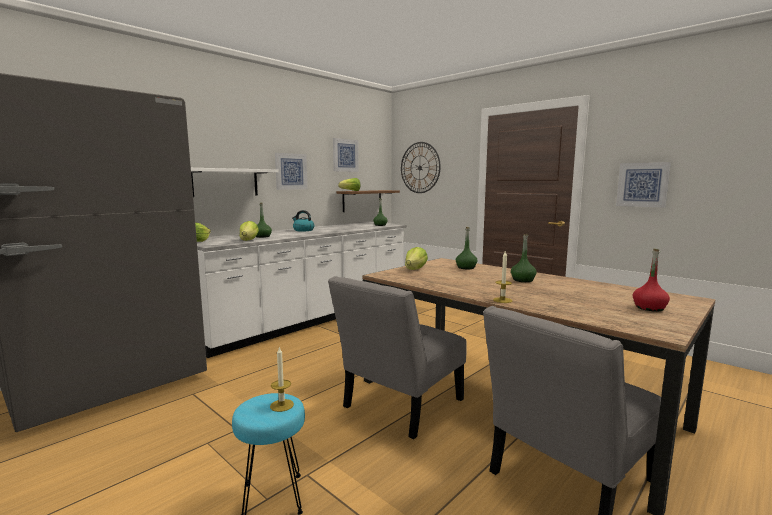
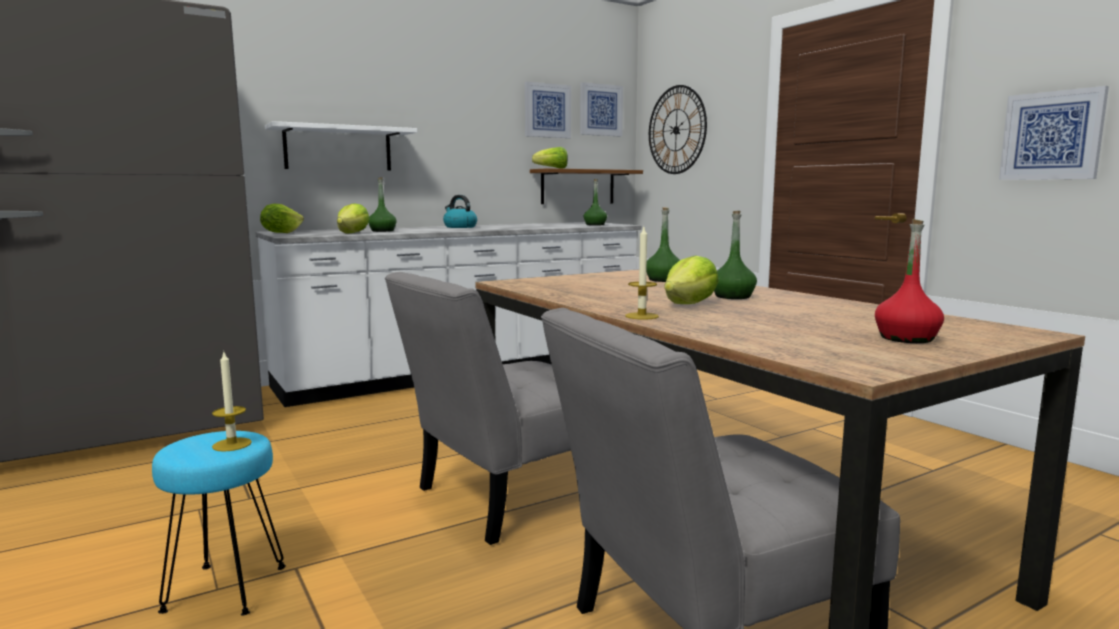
camera: 15 degrees right, 0 degrees up
picture [275,153,308,190] -> picture moved to [580,82,623,136]
lettuce [405,247,428,270] -> lettuce moved to [664,255,719,304]

